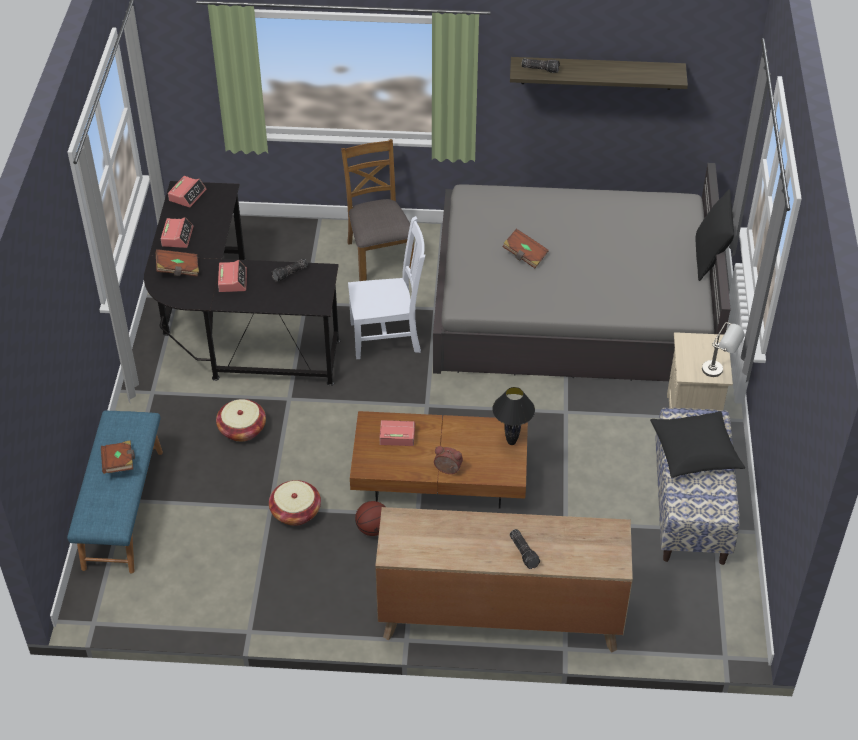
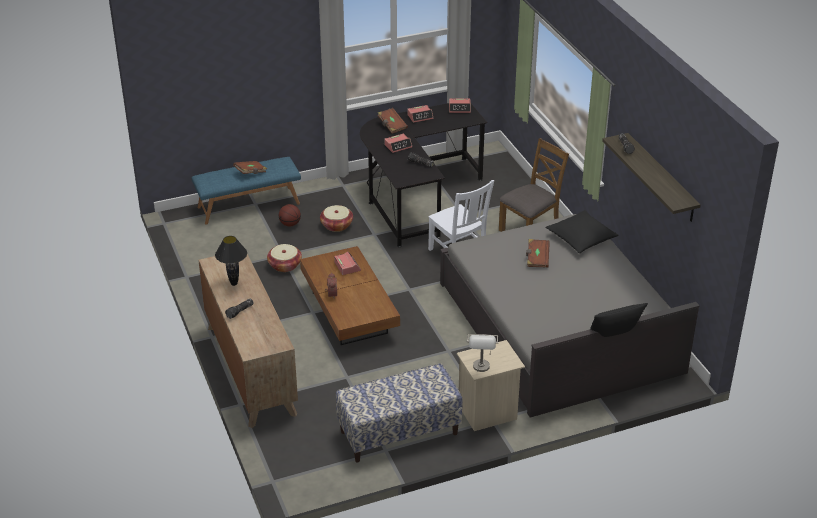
camera: 65 degrees right, 10 degrees down
basketball [355,501,386,536] -> basketball moved to [279,204,301,227]
black table lamp [492,387,535,445] -> black table lamp moved to [215,236,247,286]
black pillow [650,411,745,478] -> black pillow moved to [545,210,618,253]

